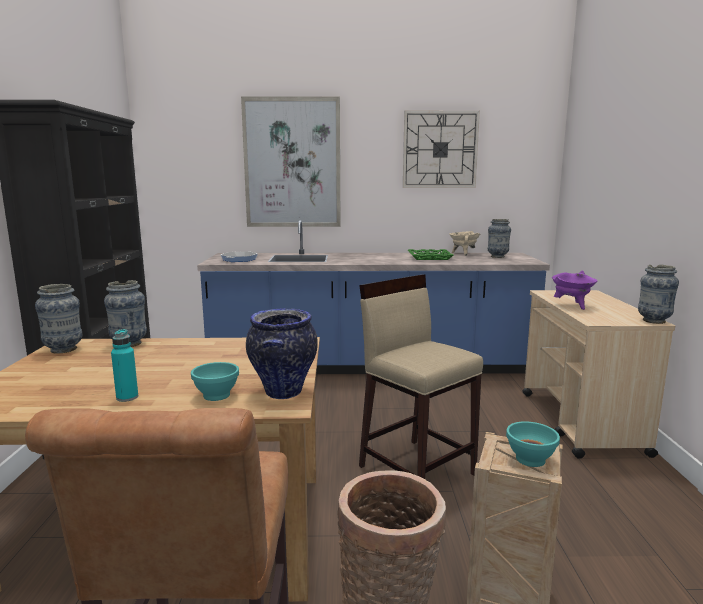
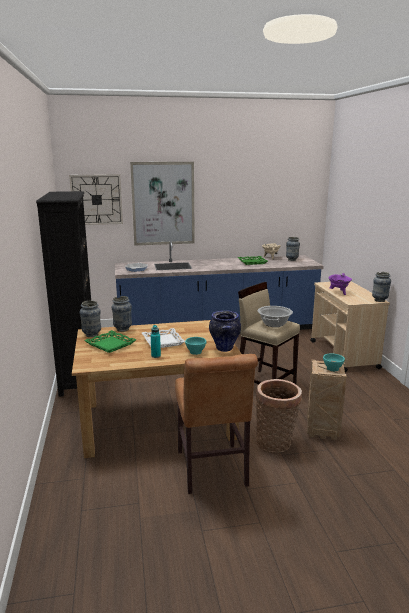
camera: 10 degrees left, 5 degrees up
wall clock [403,111,480,188] -> wall clock moved to [69,174,123,225]
none -> green tray [84,330,136,353]
none -> white tray [142,328,185,348]
none -> cooking pot [258,306,293,327]

